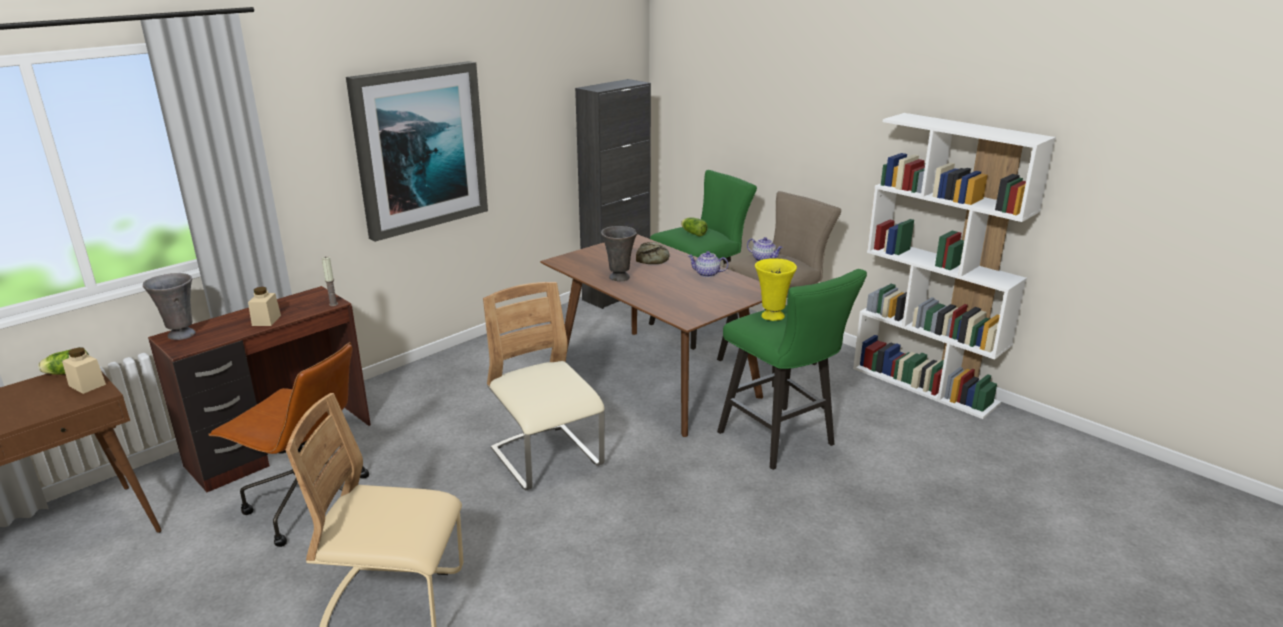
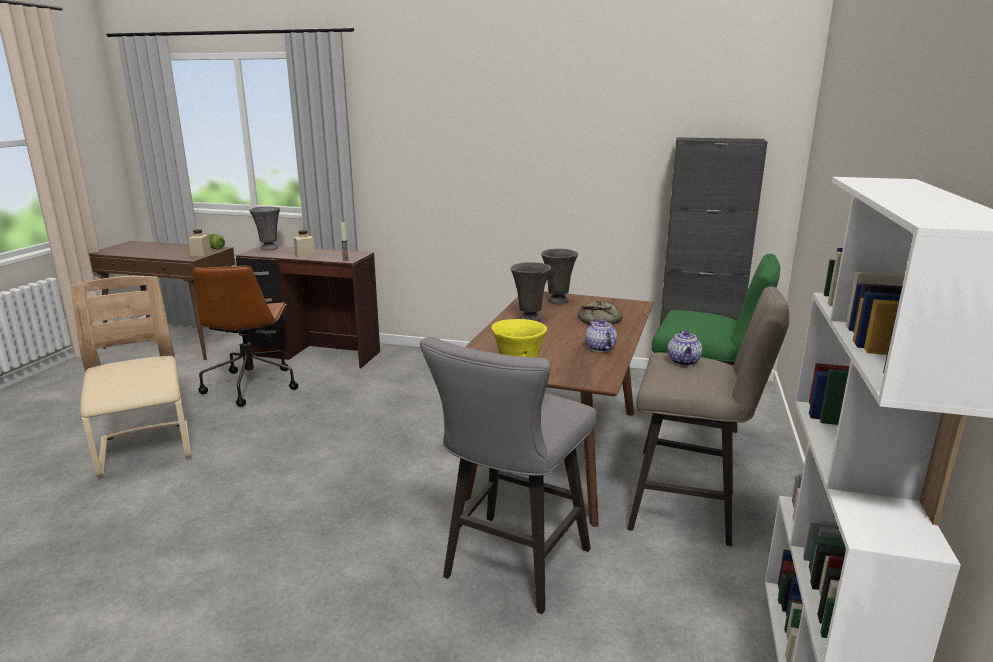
camera: 60 degrees right, 5 degrees down
picture [346,61,488,242] -> none
beige chair [483,282,605,490] -> none
lettuce [681,217,708,236] -> none
green stool [717,269,867,470] -> grey stool [420,337,597,614]
none -> grey vase [541,249,578,304]

